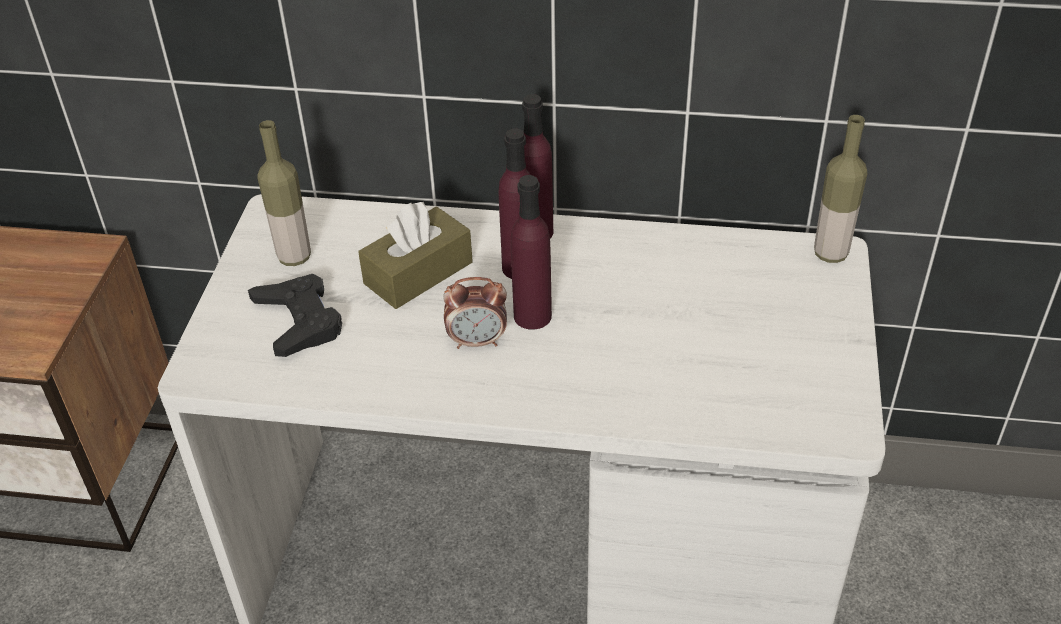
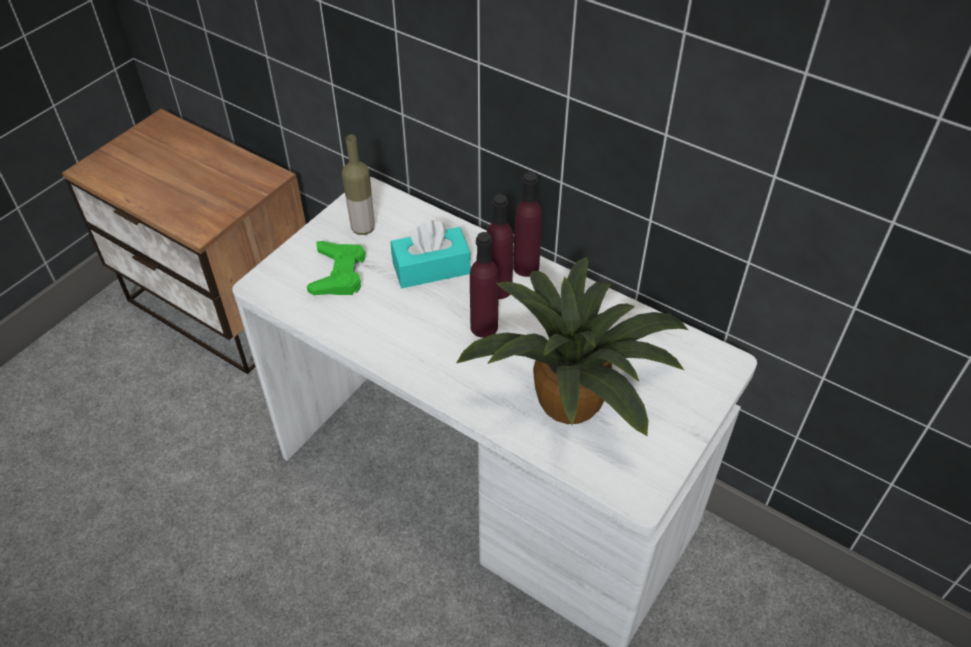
camera: 25 degrees right, 5 degrees up
black game controller [248,274,342,357] -> green game controller [307,241,366,295]
brown tissue box [358,202,473,309] -> turquoise tissue box [391,220,471,288]
alarm clock [443,277,507,349] -> none
bottle [814,115,867,263] -> none
none -> potted plant [457,257,689,436]

